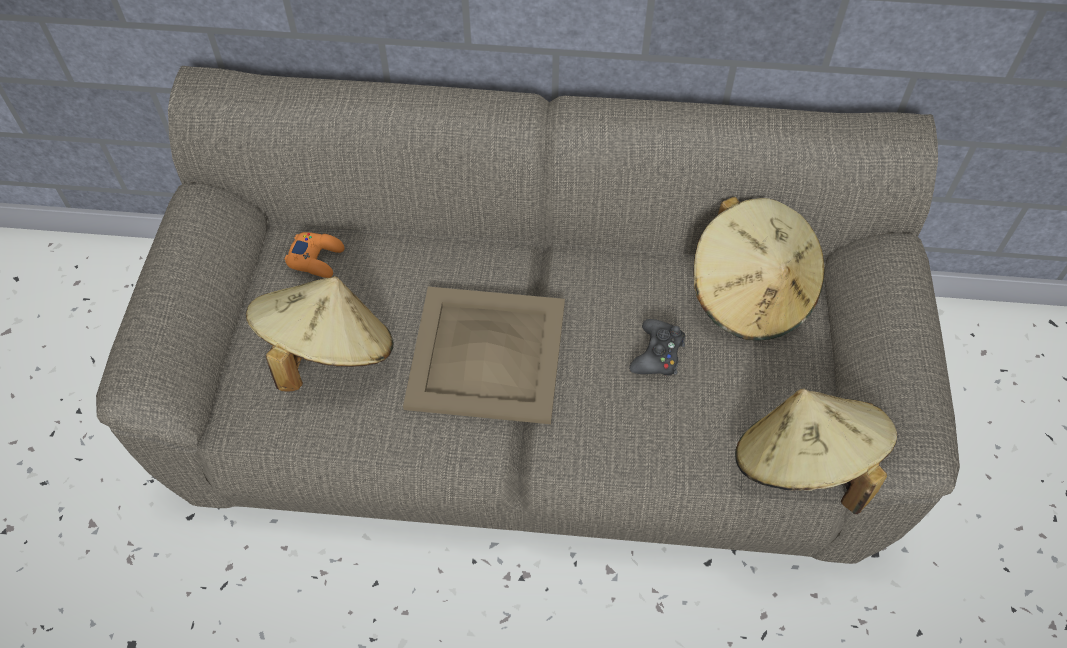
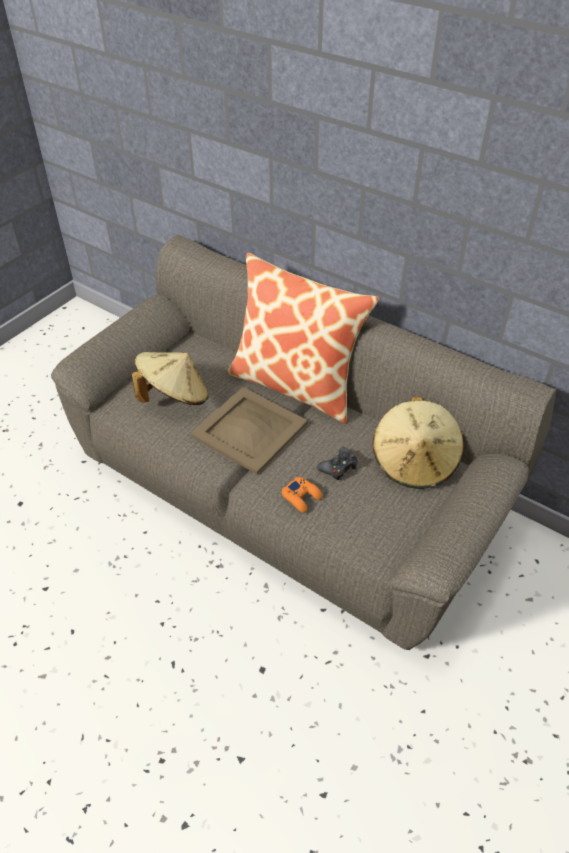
camera: 30 degrees right, 10 degrees down
orange game controller [285,232,344,278] -> orange game controller moved to [282,477,322,513]
beige hat [735,389,897,514] -> none
none -> pillow [227,253,379,424]

